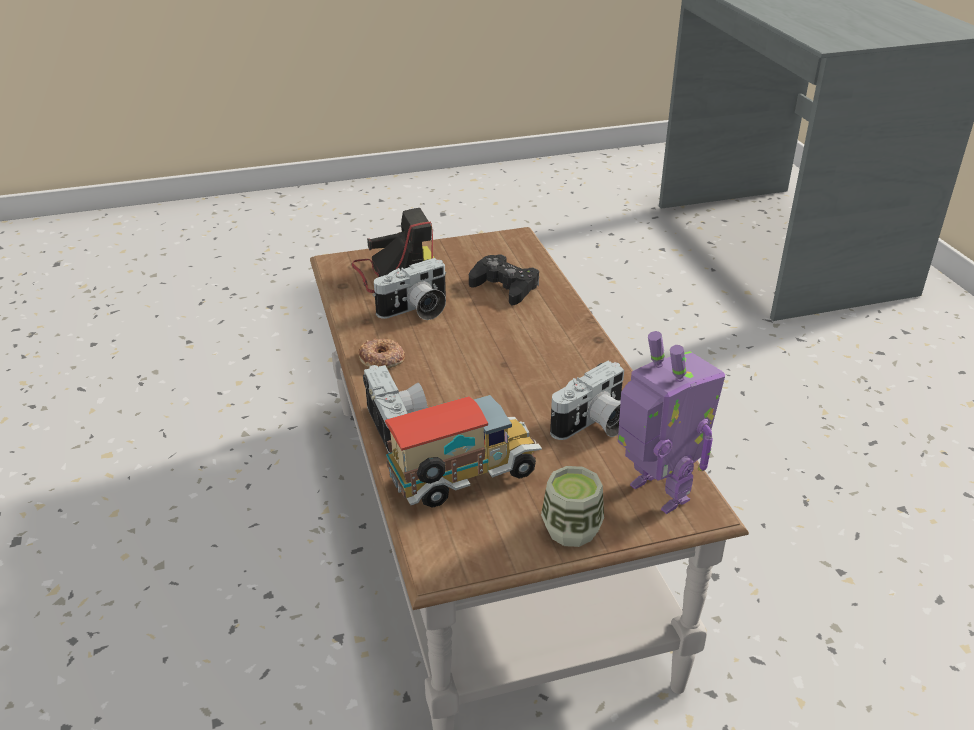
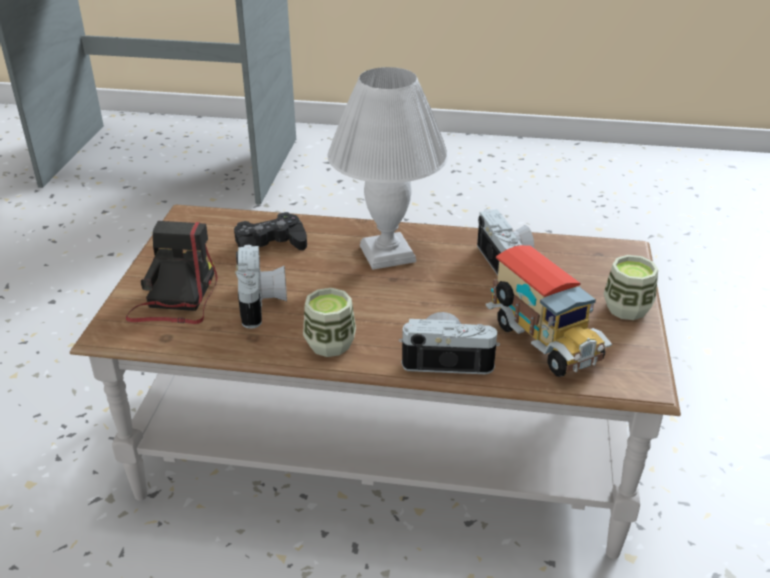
camera: 65 degrees left, 0 degrees up
donut [358,338,405,369] -> cup [303,288,356,357]
toy truck [385,395,542,508] -> toy truck turned 150 degrees clockwise [486,245,612,377]
toy robot [618,331,725,514] -> none
none -> white table lamp [327,67,448,270]

